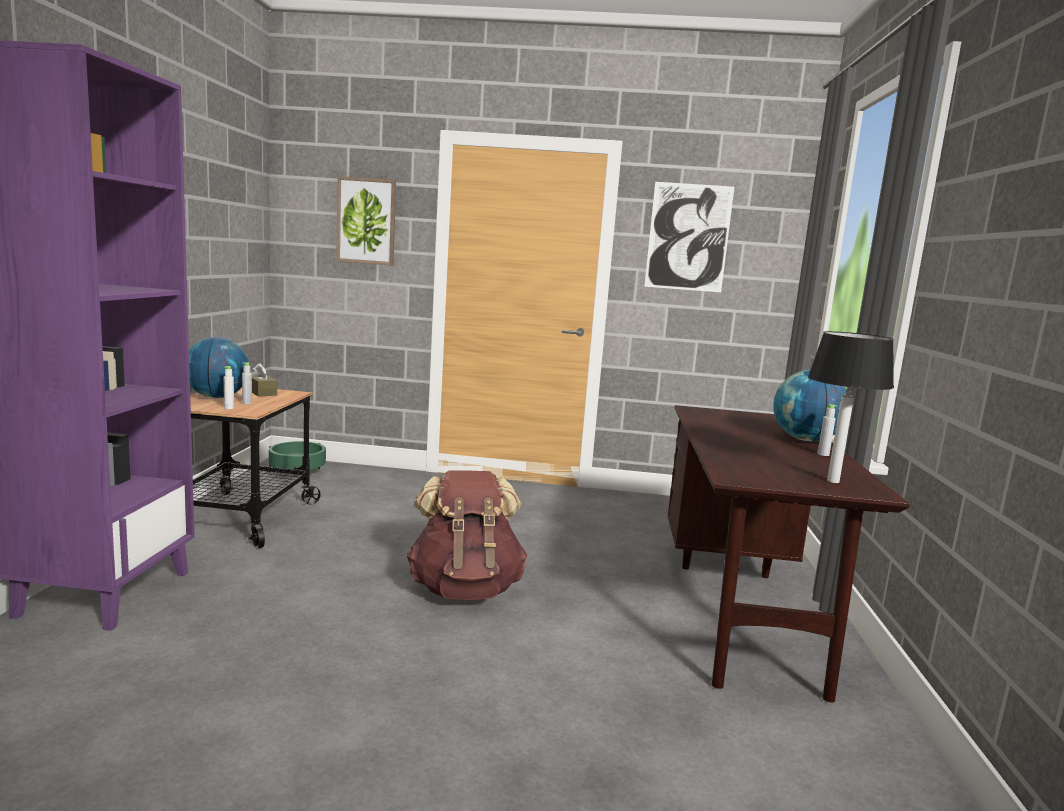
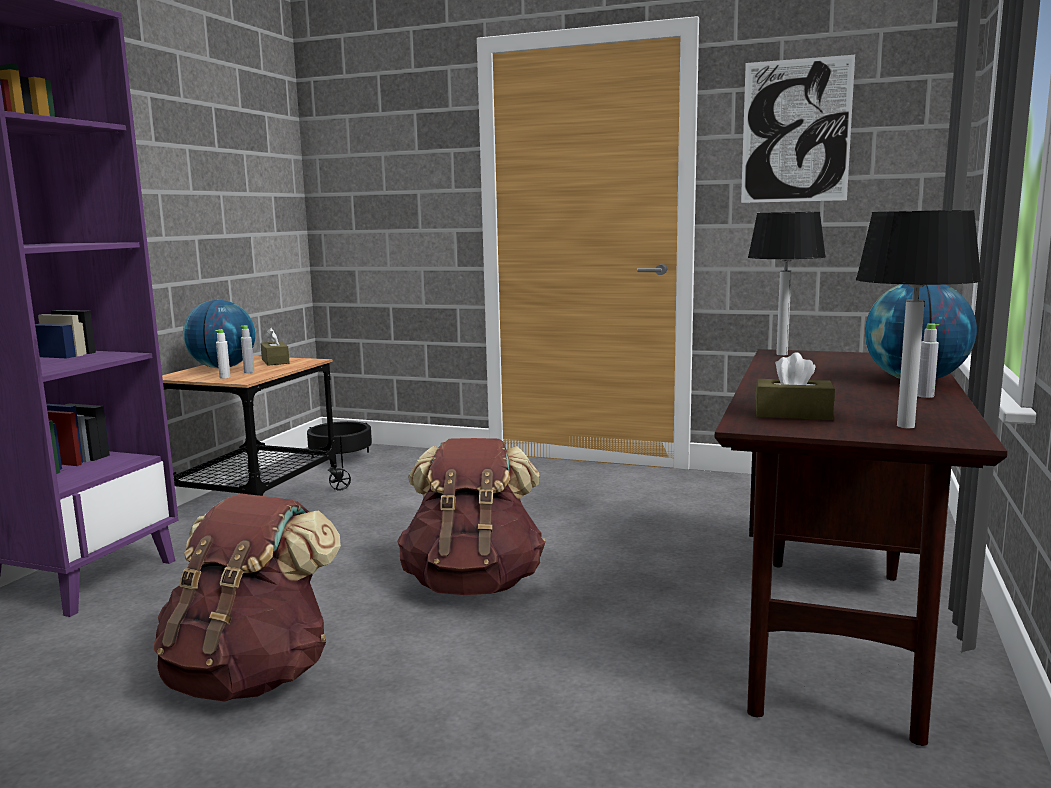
camera: 15 degrees right, 0 degrees up
green planter [269,441,326,483] -> black planter [307,421,372,468]
picture [336,176,396,265] -> none
none -> brown backpack [153,494,341,702]
none -> table lamp [748,212,826,355]
none -> brown tissue box [755,352,835,420]

